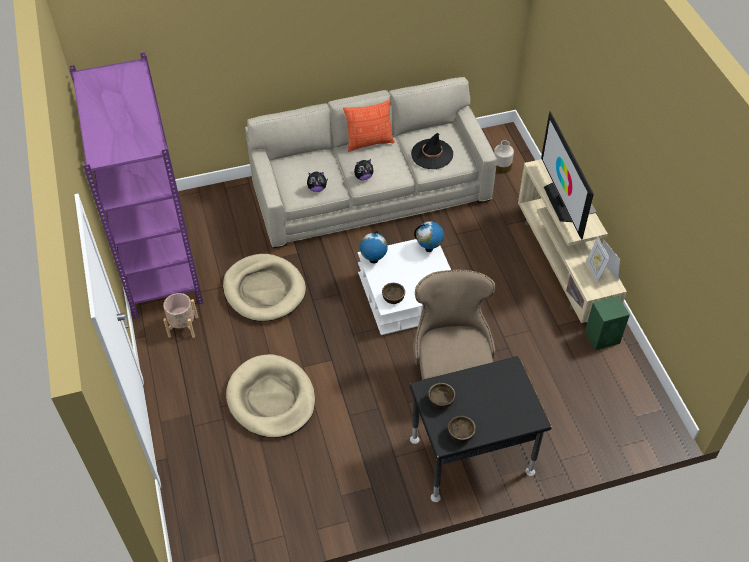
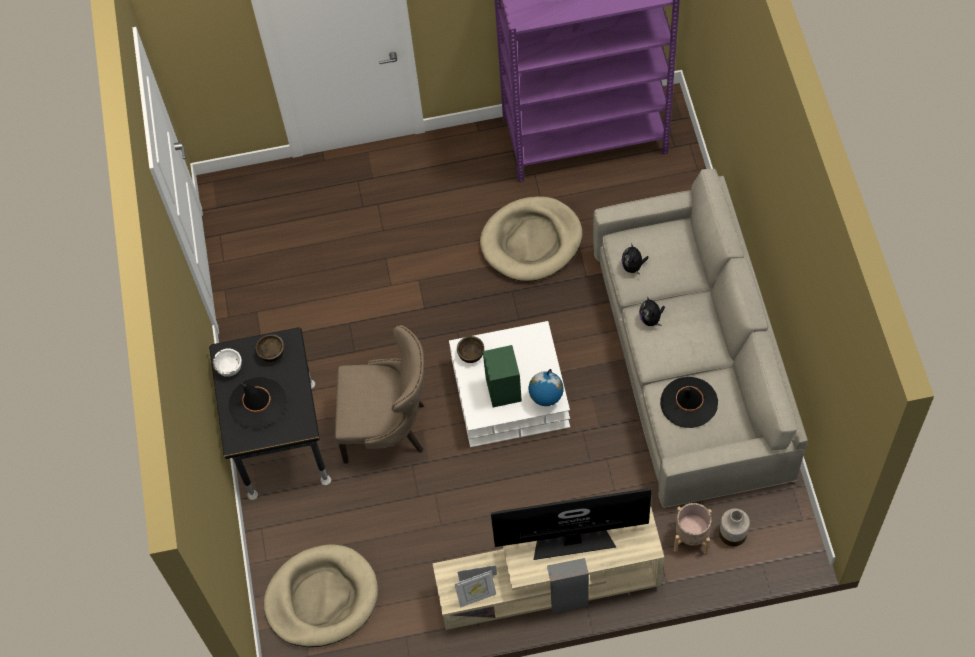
camera: 100 degrees right, 10 degrees up
beige planter [163,293,198,338] -> beige planter moved to [674,503,712,554]
beige dog bed [226,354,315,438] -> beige dog bed moved to [264,544,378,647]
orange pillow [343,100,395,152] -> none
globe [360,231,388,263] -> none
brown bowl [448,416,476,443] -> white bowl [213,348,242,377]
green speaker [585,296,630,350] -> green speaker moved to [483,345,522,408]
none -> black hat [228,377,287,429]

